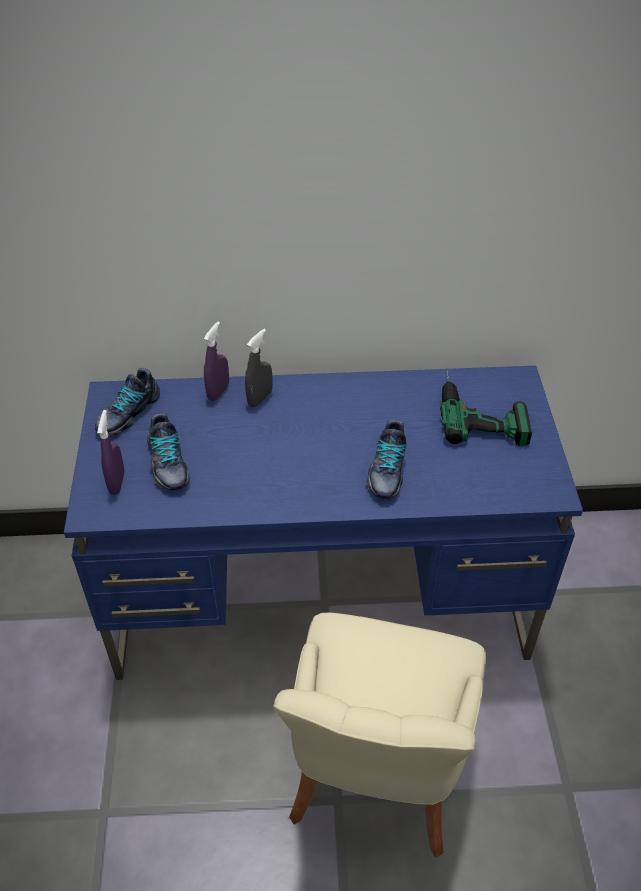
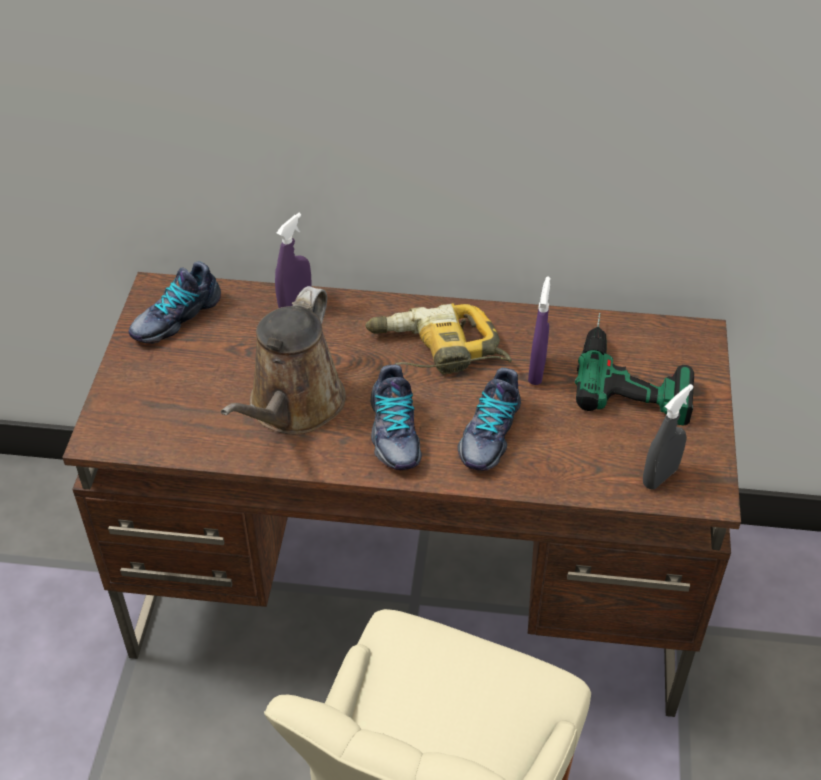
camera: 10 degrees right, 0 degrees up
blue desk [64,366,583,680] -> brown desk [62,272,741,717]
purple spray bottle [97,410,125,495] -> purple spray bottle moved to [528,277,550,385]
shoe [147,413,190,490] -> shoe moved to [370,364,422,470]
grey spray bottle [245,329,272,407] -> grey spray bottle moved to [643,384,693,489]
none -> brown watering can [221,286,346,434]
none -> power drill [365,303,512,374]

